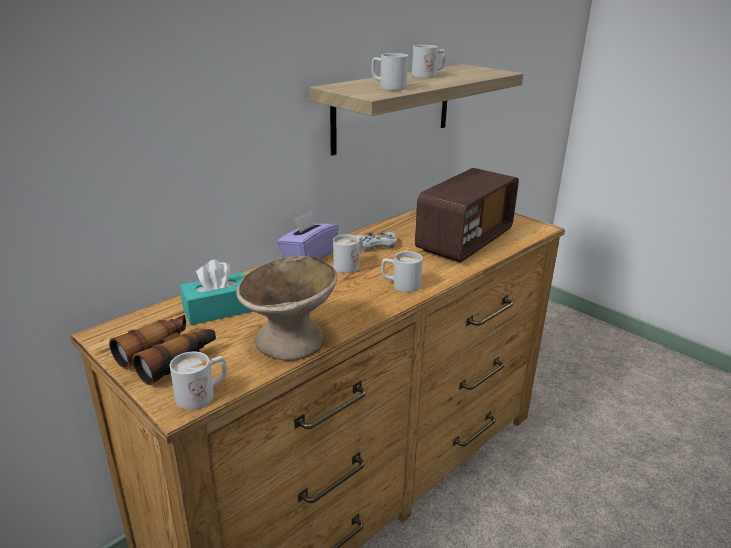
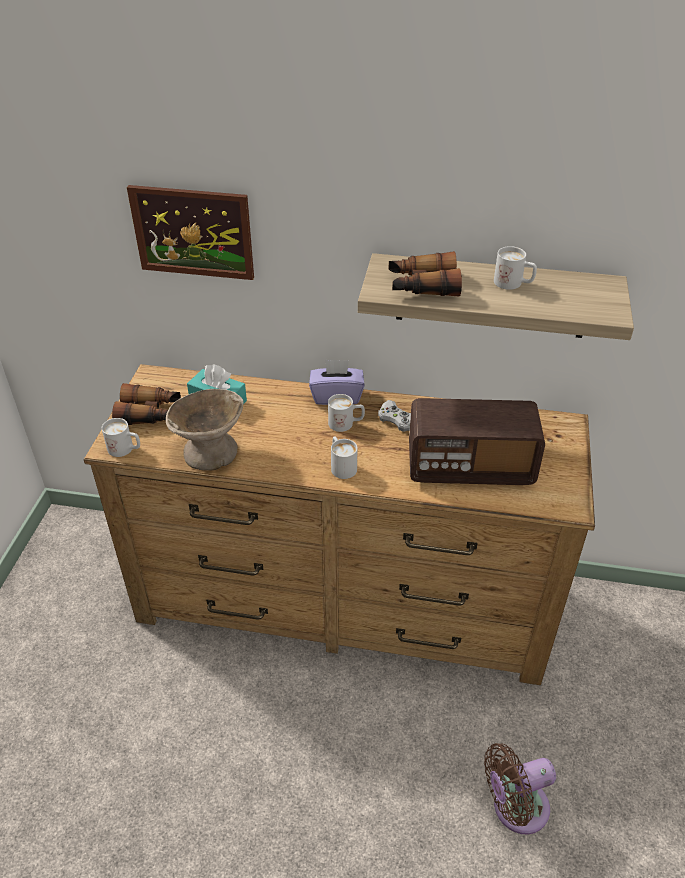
camera: 55 degrees right, 15 degrees up
white mug [371,53,408,91] -> binoculars [389,251,462,297]
none -> picture [127,185,254,280]
none -> brown fan [484,743,556,834]

